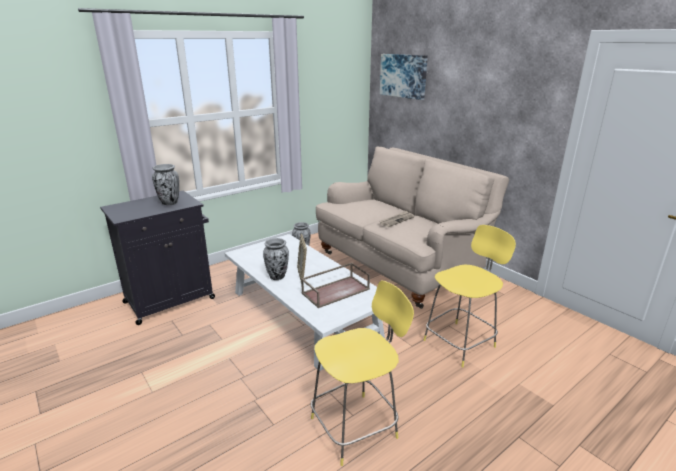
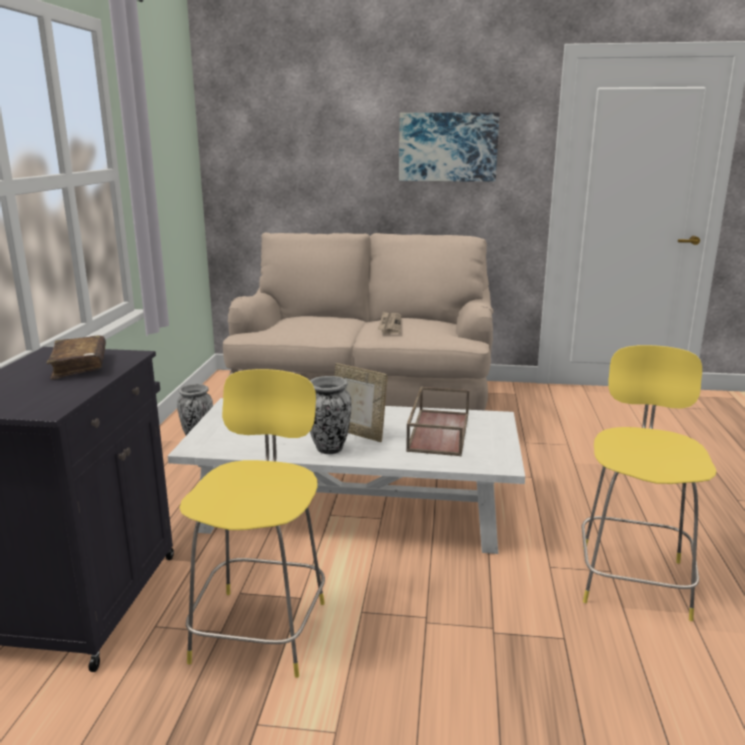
camera: 45 degrees left, 5 degrees down
vase [152,164,179,205] -> brown book [47,336,106,380]
picture [380,54,428,100] -> picture moved to [399,112,500,182]
yellow stool [424,225,516,367] -> yellow stool moved to [179,369,325,678]

